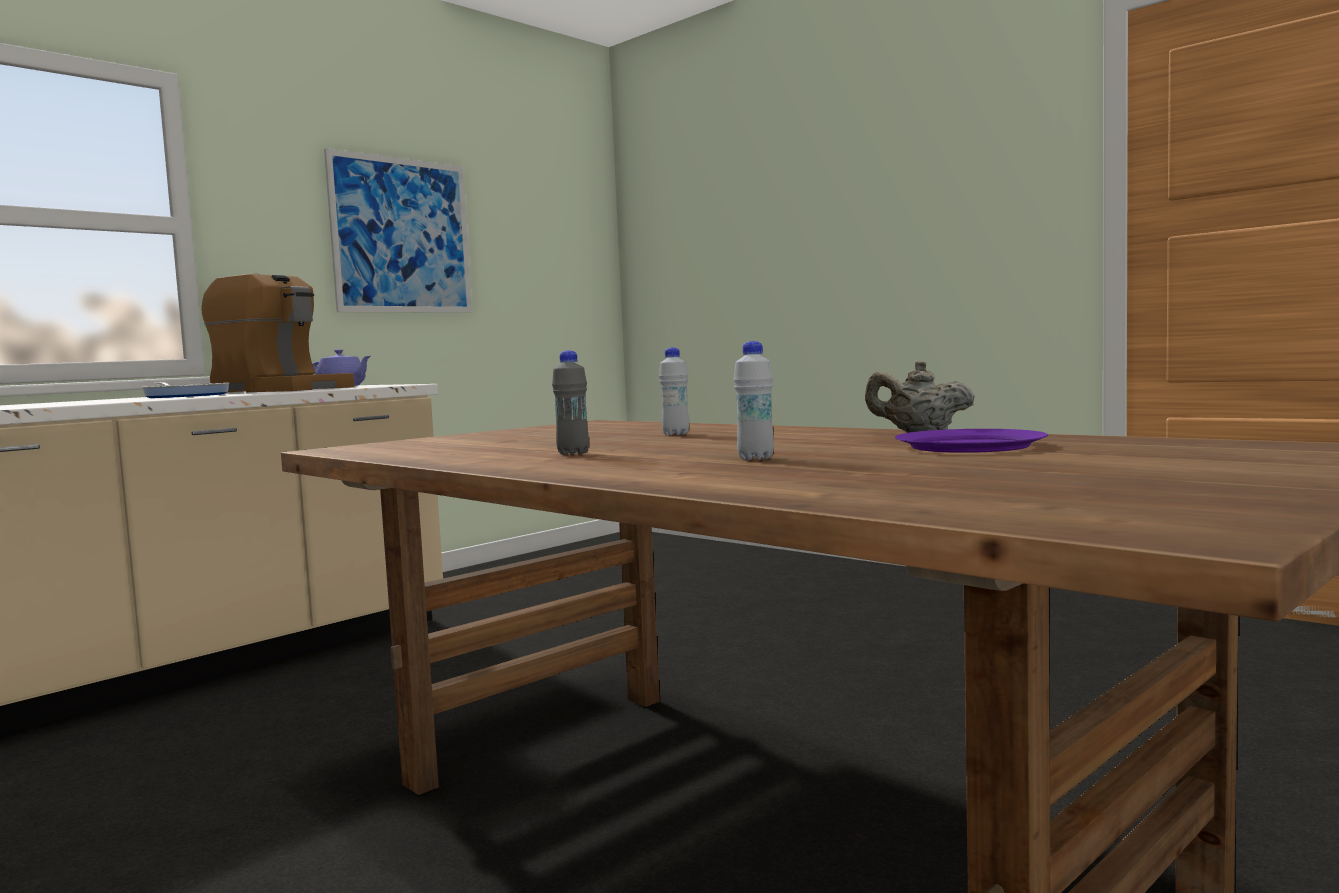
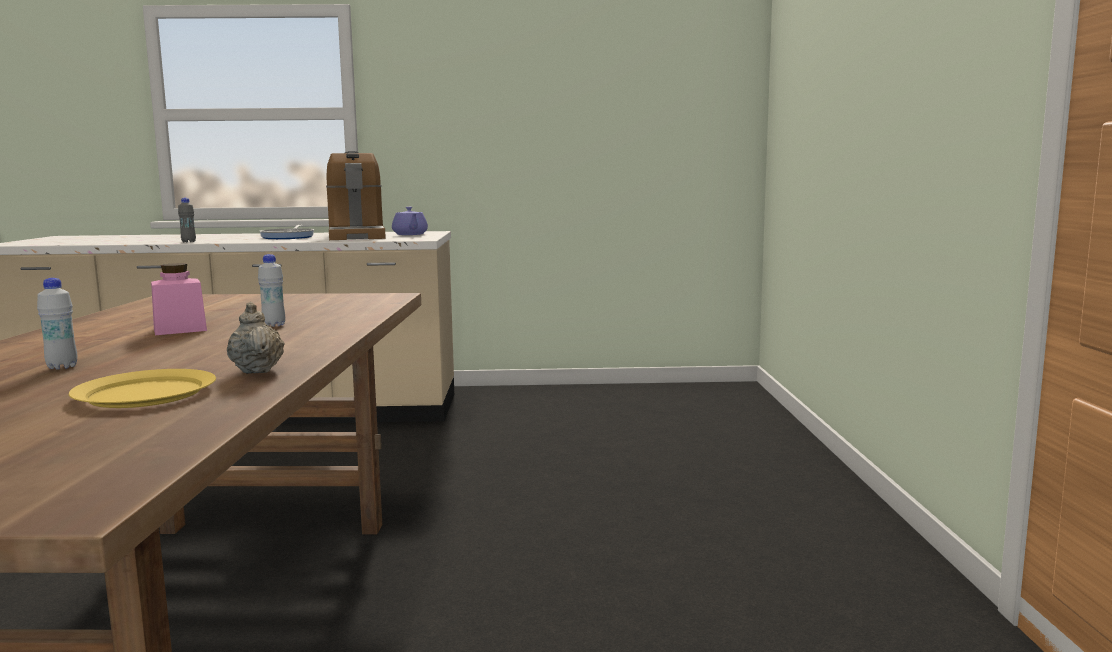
camera: 45 degrees right, 5 degrees up
picture [324,148,472,313] -> none
grey bottle [552,350,589,455] -> grey bottle moved to [178,198,196,243]
purple plate [895,429,1048,453] -> yellow plate [69,369,216,408]
none -> pink jar [151,263,207,335]

